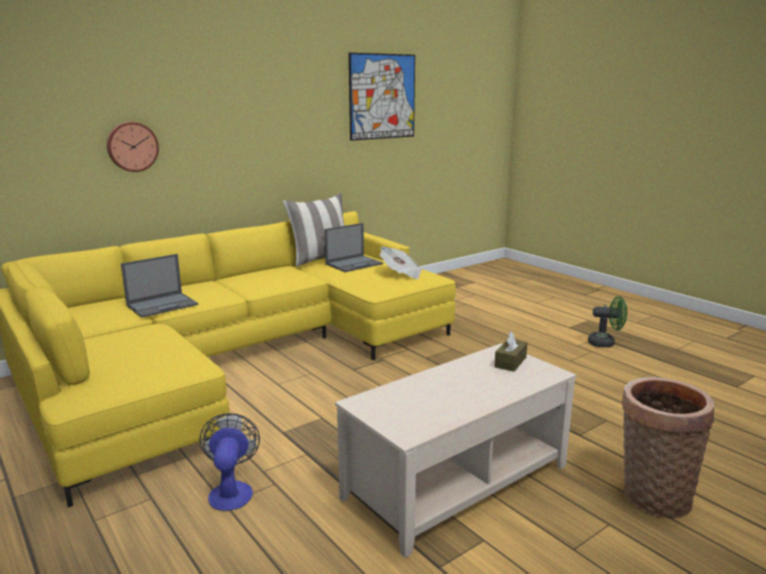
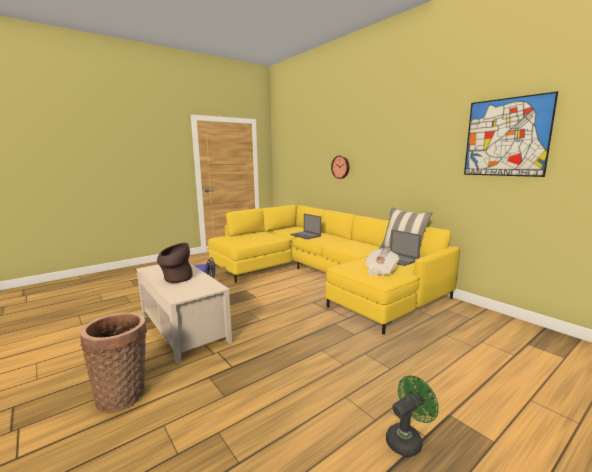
camera: 90 degrees right, 5 degrees down
brown tissue box [494,331,527,372] -> none
green fan [588,296,627,348] -> green fan turned 135 degrees counterclockwise [386,376,439,457]
none -> brown vase [157,243,193,283]

